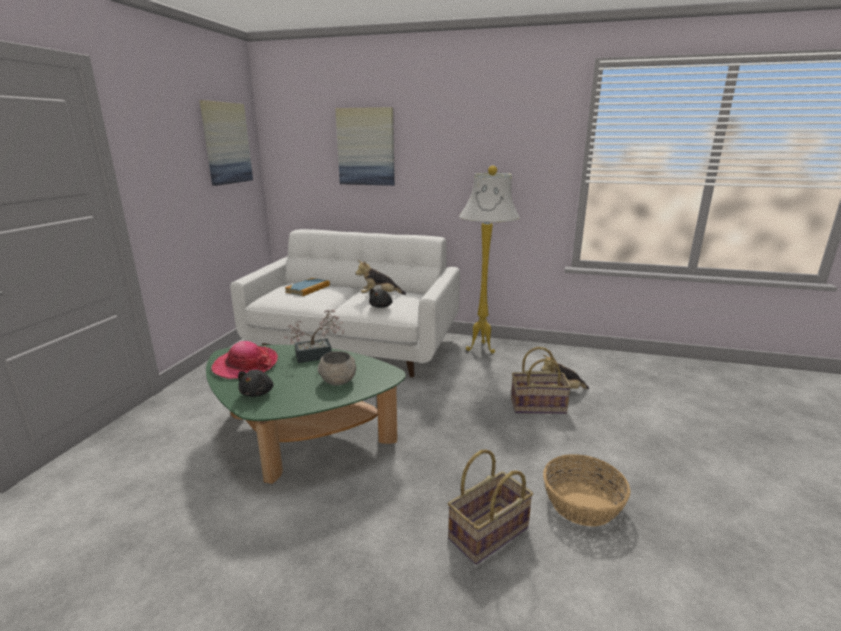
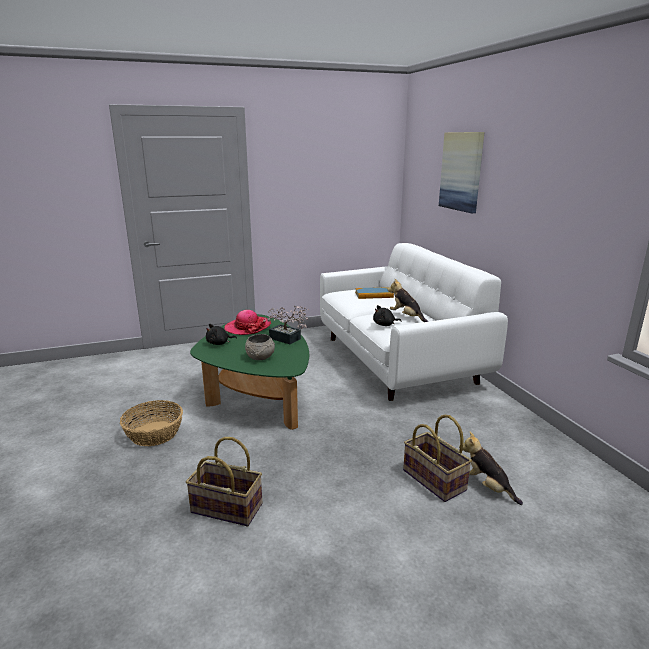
camera: 55 degrees right, 0 degrees up
picture [199,100,253,186] -> none
white floor lamp [459,166,520,354] -> none
basket [543,454,630,526] -> basket moved to [120,400,183,446]

